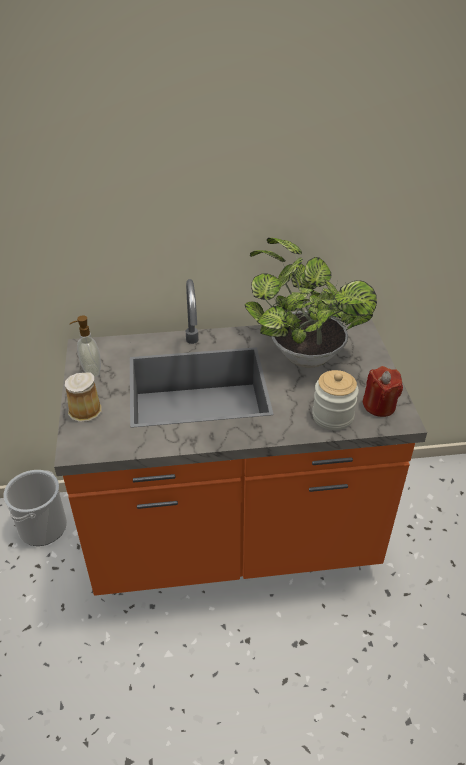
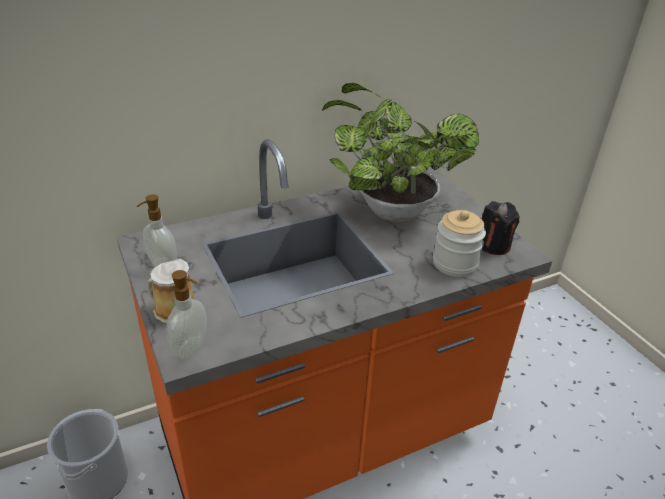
camera: 20 degrees left, 5 degrees down
red candle [363,366,403,417] -> black candle [482,201,520,255]
none -> soap dispenser [166,270,207,359]

